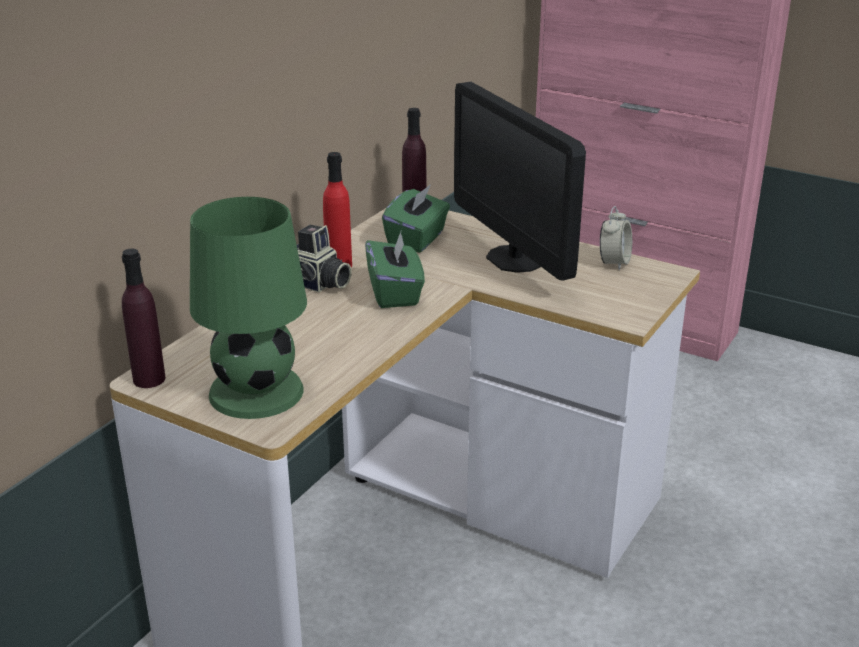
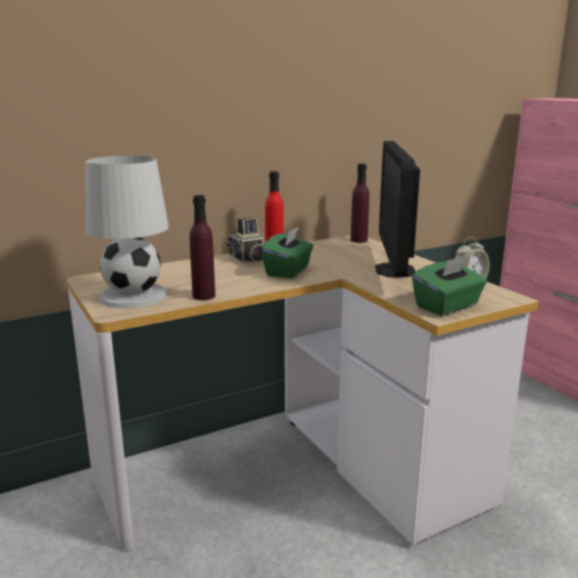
camera: 30 degrees right, 10 degrees down
purple bottle [122,249,165,388] -> purple bottle moved to [190,195,215,300]
green table lamp [190,197,307,419] -> white table lamp [85,156,169,308]
green tissue box [382,184,450,253] -> green tissue box moved to [412,256,487,316]

